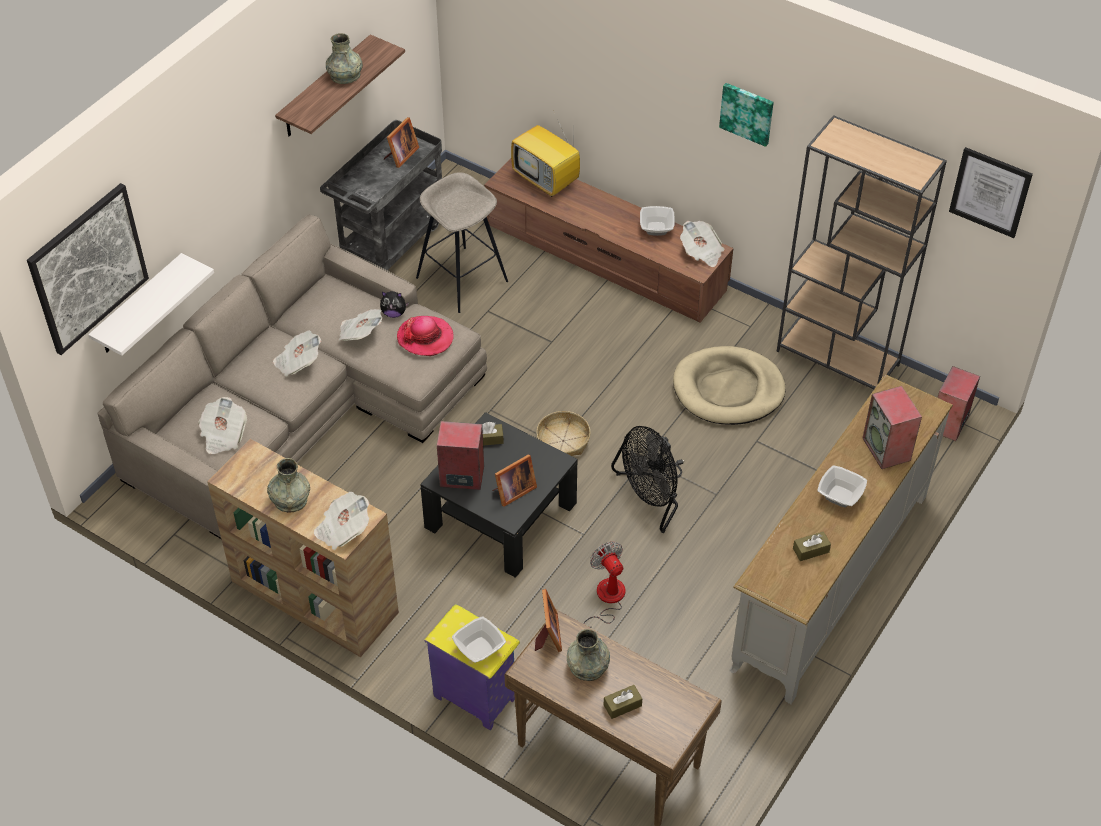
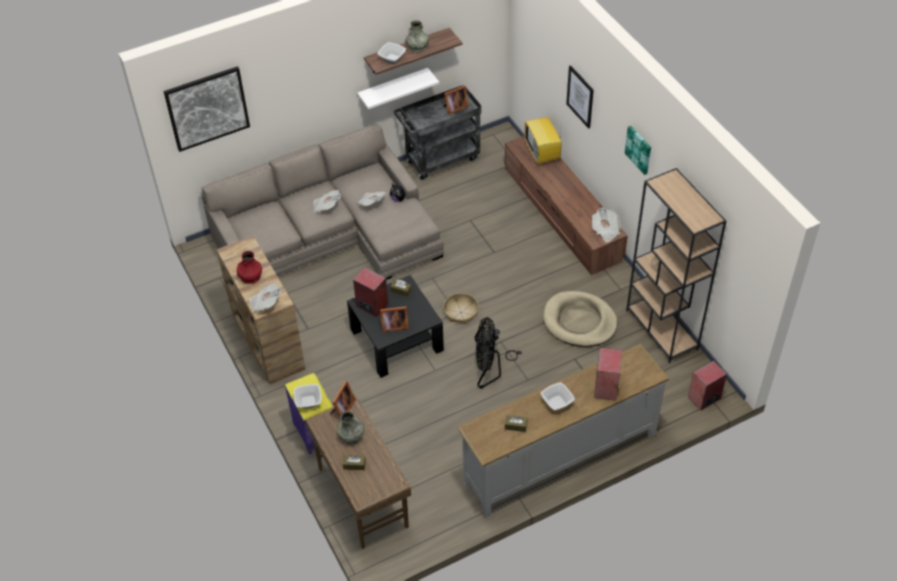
camera: 30 degrees right, 0 degrees up
white shelf [88,253,214,356] -> white shelf moved to [357,68,439,109]
newspaper [198,397,247,454] -> none
grey vase [267,458,310,513] -> red vase [237,251,262,284]
hat [397,316,454,356] -> none
grey stool [416,172,508,313] -> none
fan [583,542,625,628] -> none
bowl [640,206,675,236] -> bowl moved to [377,42,406,64]
picture [949,147,1033,238] -> picture moved to [566,65,594,129]

